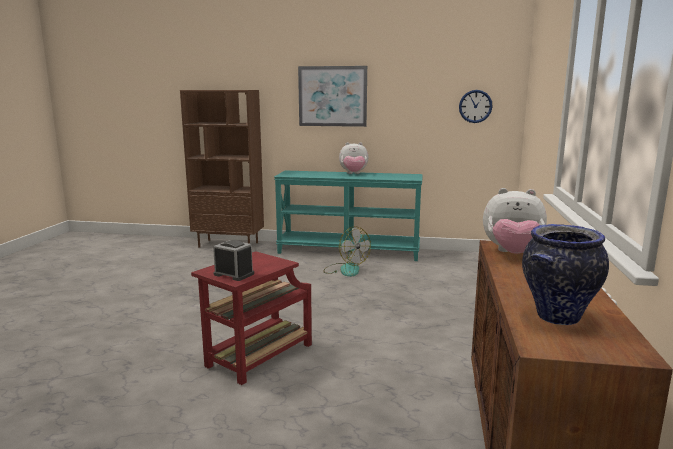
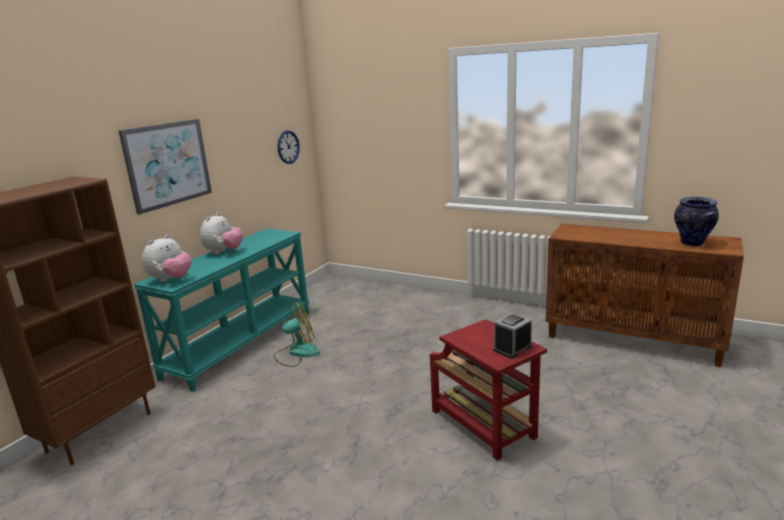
camera: 70 degrees left, 5 degrees up
plush toy [483,188,547,254] -> plush toy moved to [142,235,192,282]

